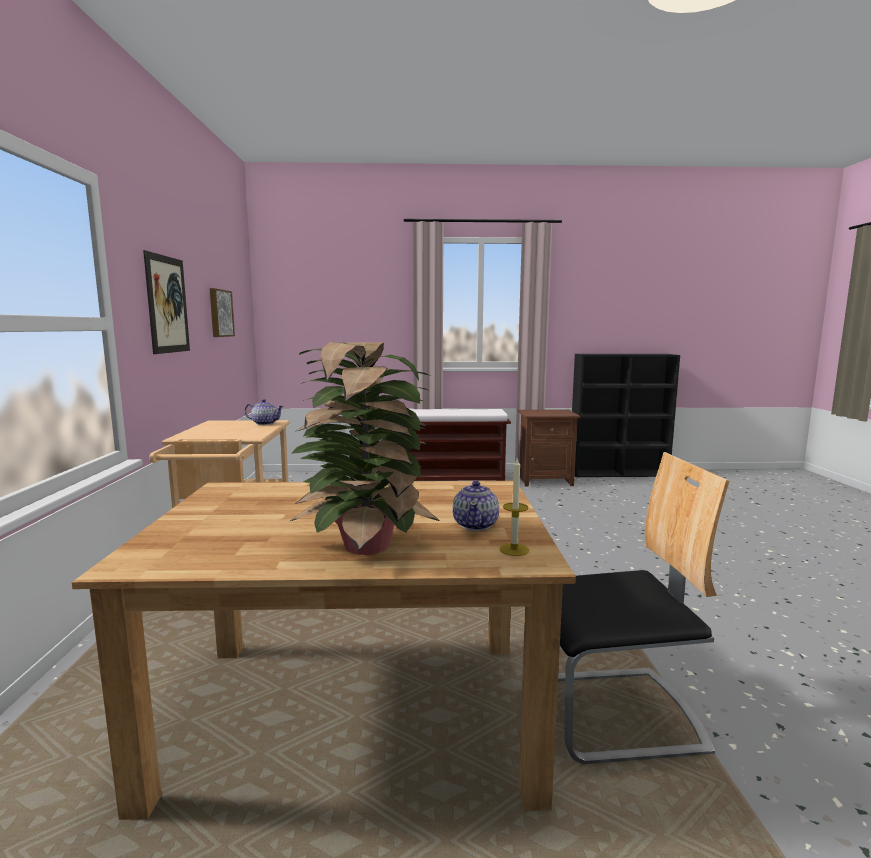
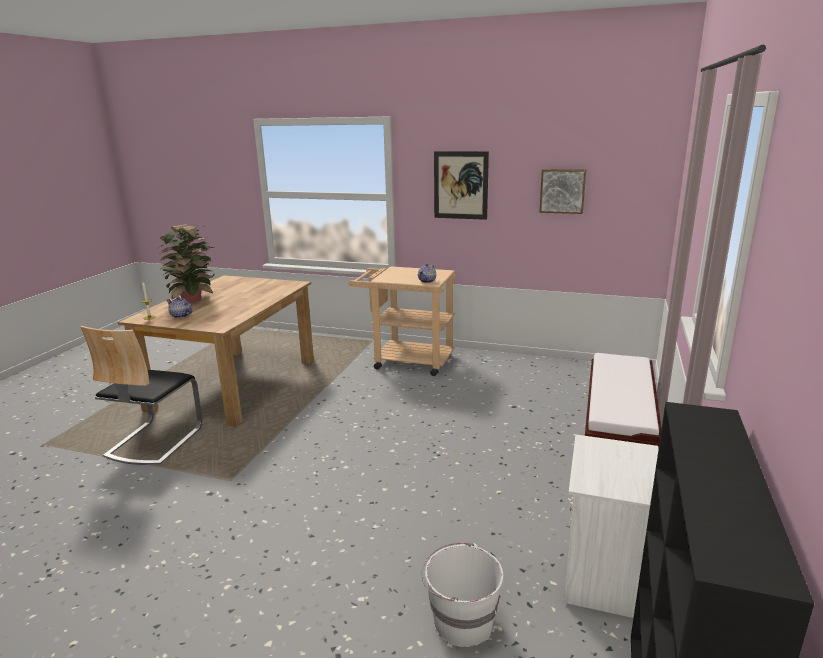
camera: 110 degrees right, 10 degrees up
brown nightstand [518,410,581,487] -> white nightstand [564,435,659,618]
none -> white bucket [421,543,503,647]

